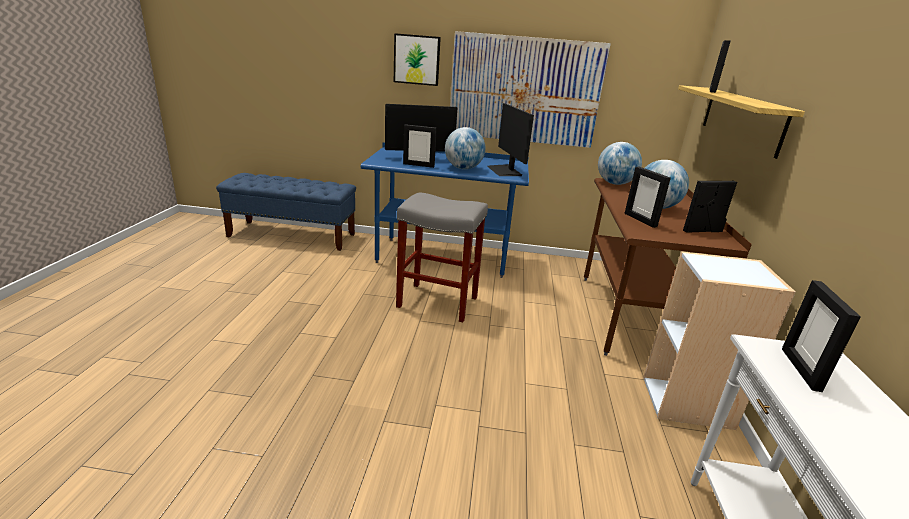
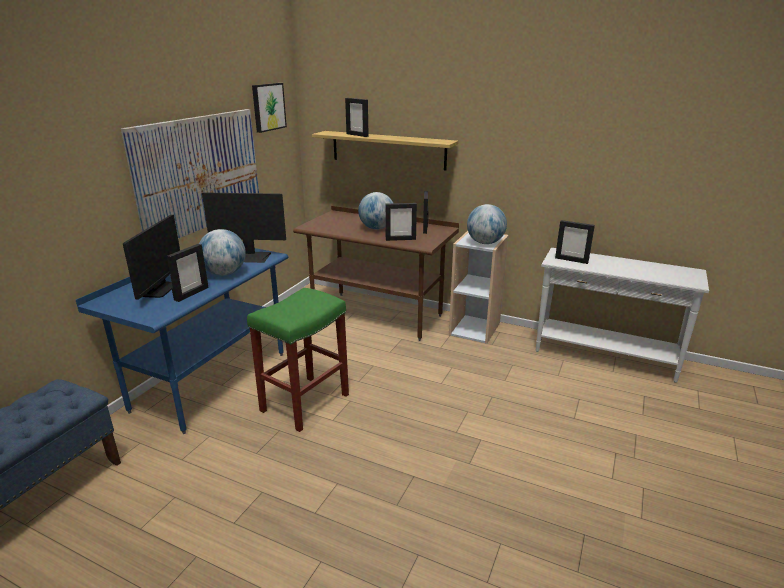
camera: 70 degrees left, 0 degrees up
picture [394,33,441,86] -> picture moved to [252,83,287,133]
grey stool [396,192,488,322] -> green stool [247,288,349,432]
globe [598,142,642,185] -> globe moved to [467,204,507,244]

